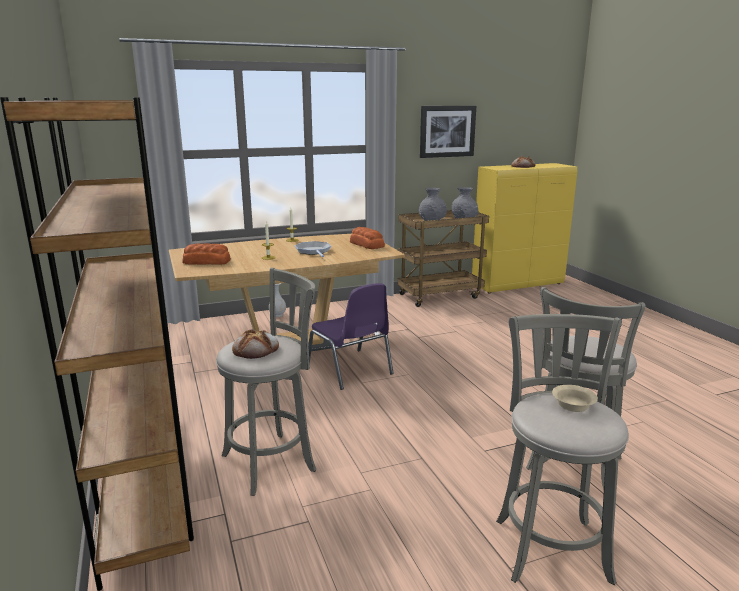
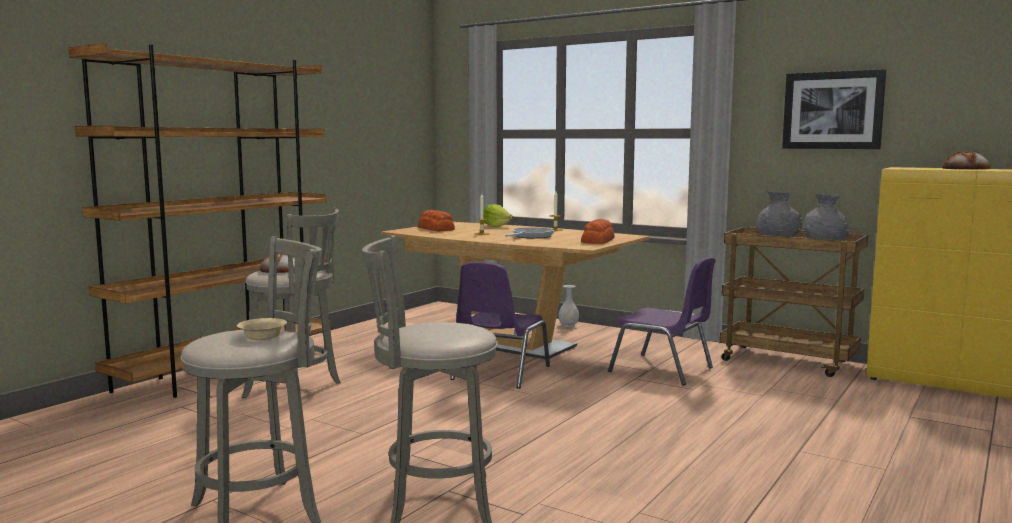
camera: 55 degrees right, 10 degrees down
none -> lettuce [484,204,513,227]
none -> purple chair [608,257,715,385]

